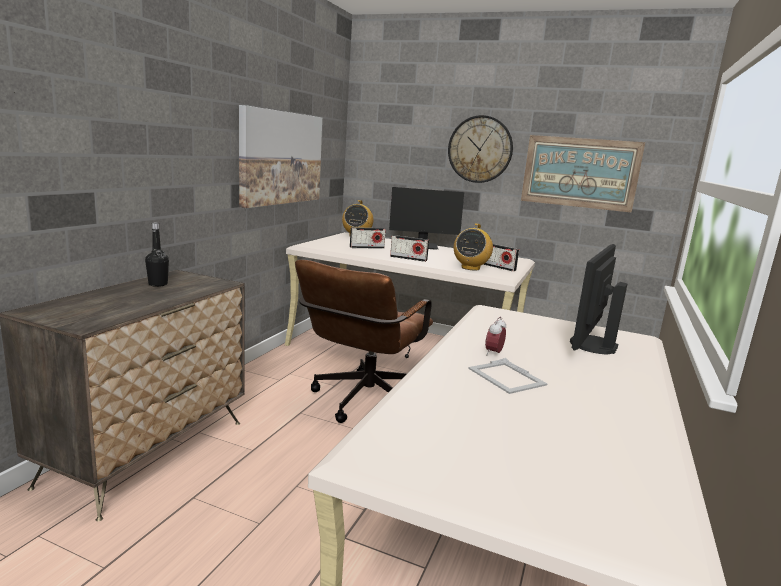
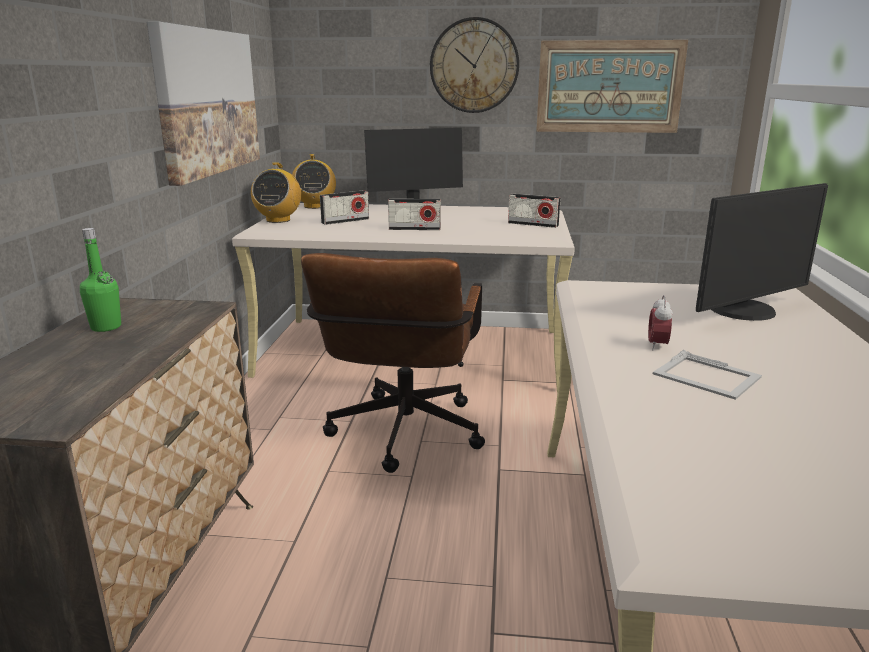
camera: 15 degrees left, 5 degrees up
black bottle [145,223,169,287] -> green bottle [80,228,121,332]
radio [454,223,493,270] -> radio moved to [251,163,301,223]
monitor [570,244,628,355] -> monitor turned 135 degrees counterclockwise [696,183,828,321]

